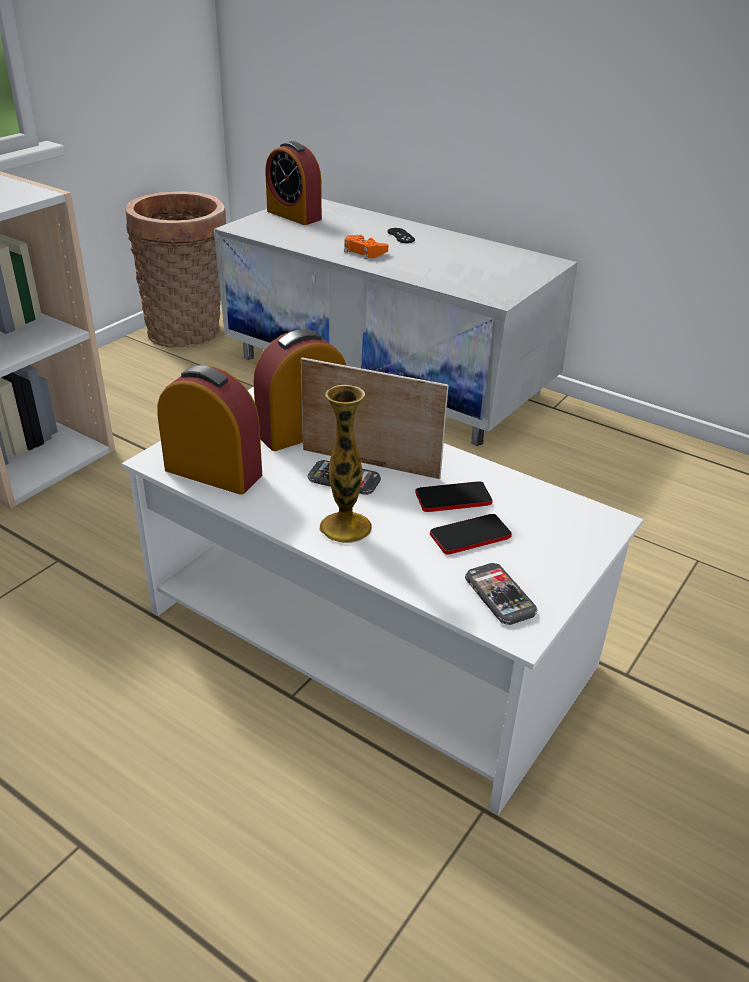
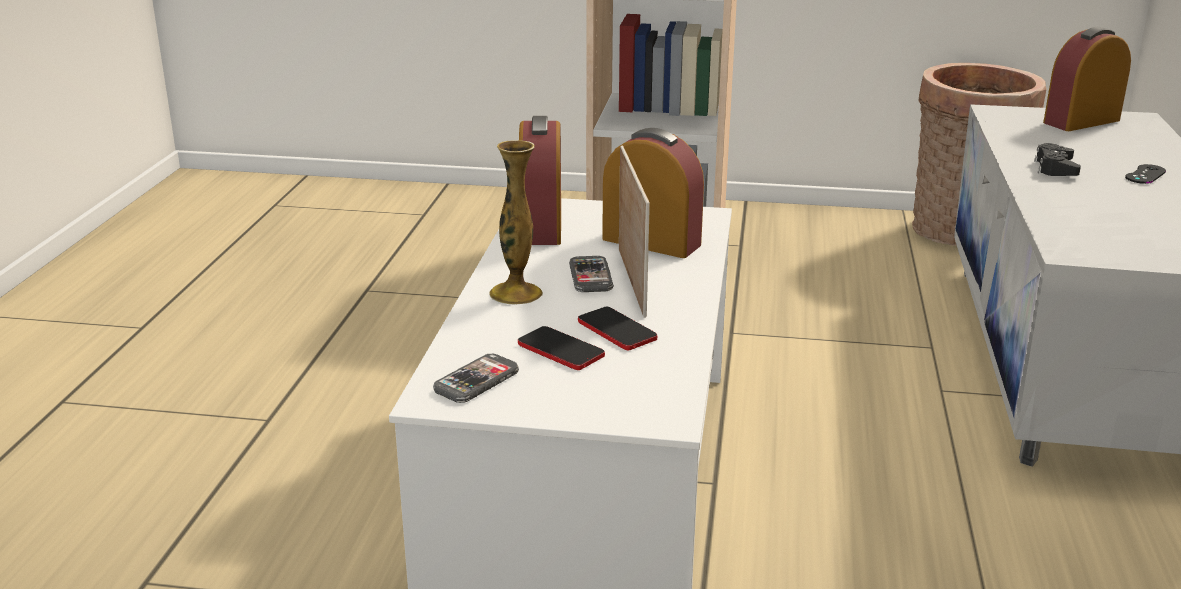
camera: 65 degrees right, 10 degrees down
alarm clock [265,141,322,225] -> alarm clock turned 45 degrees clockwise [1043,27,1131,131]
orange game controller [344,235,388,259] -> black game controller [1034,143,1081,176]

